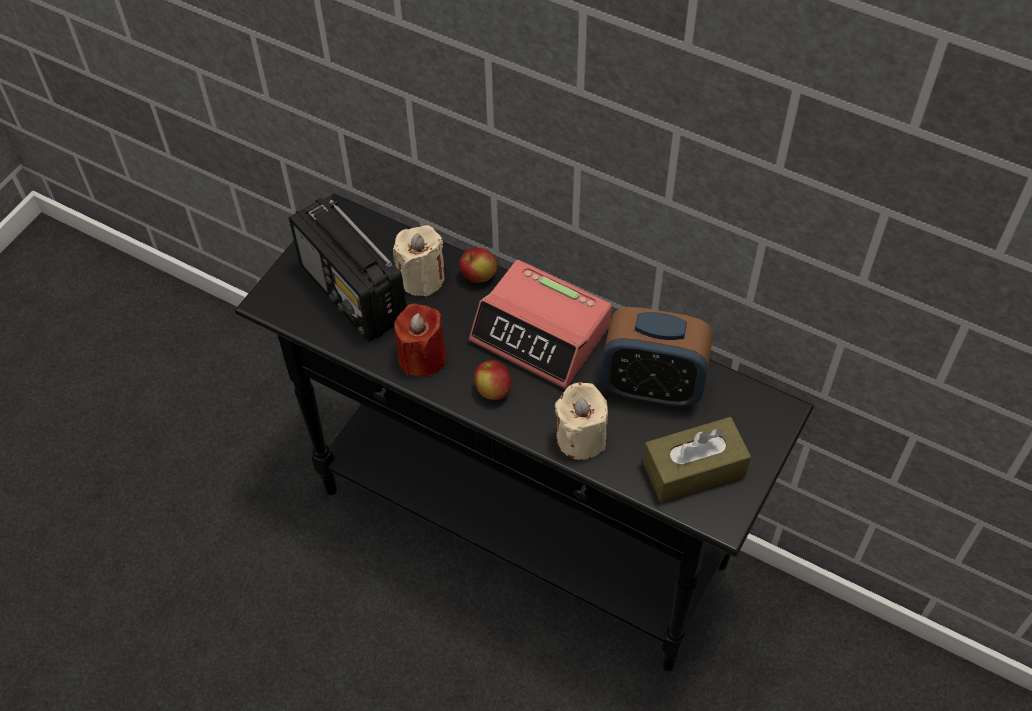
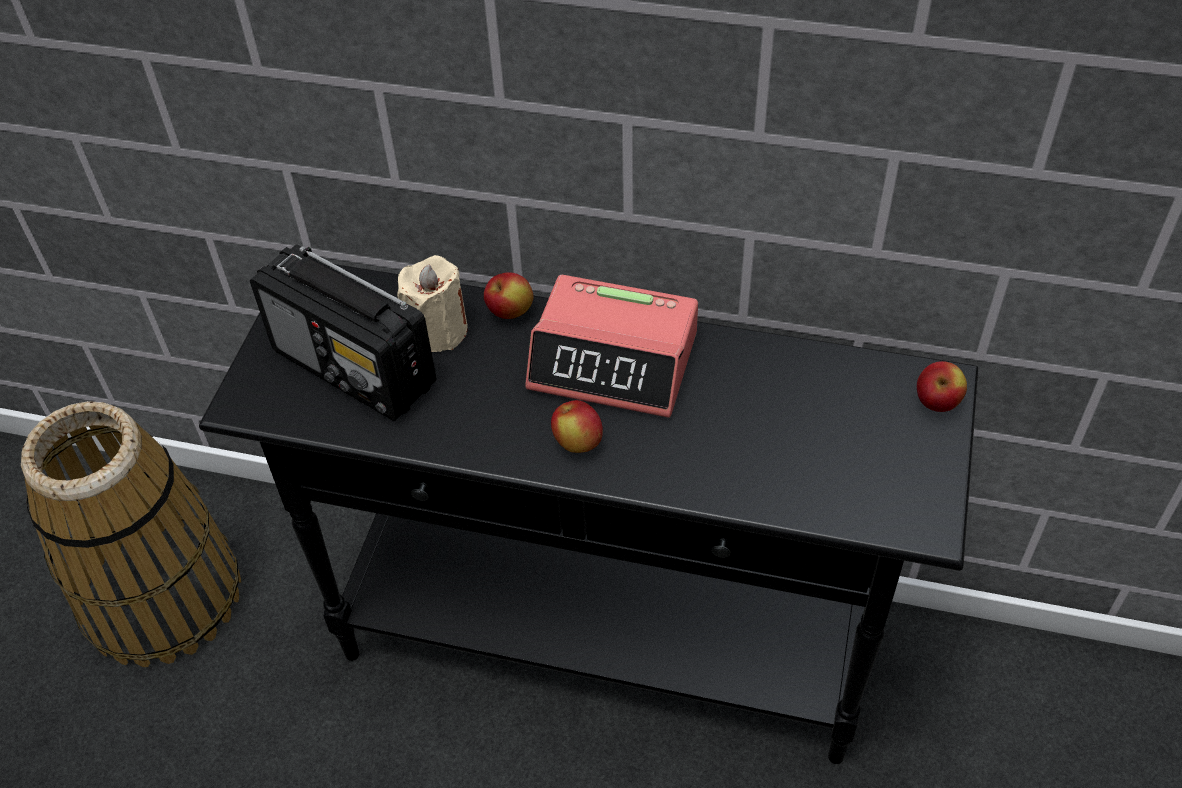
camera: 15 degrees left, 5 degrees down
red candle [394,304,447,377] -> none
beige candle [555,383,608,460] -> none
alarm clock [601,307,713,407] -> none
brown tissue box [643,417,751,503] -> none
none -> basket [21,401,241,667]
none -> apple [917,361,967,412]

